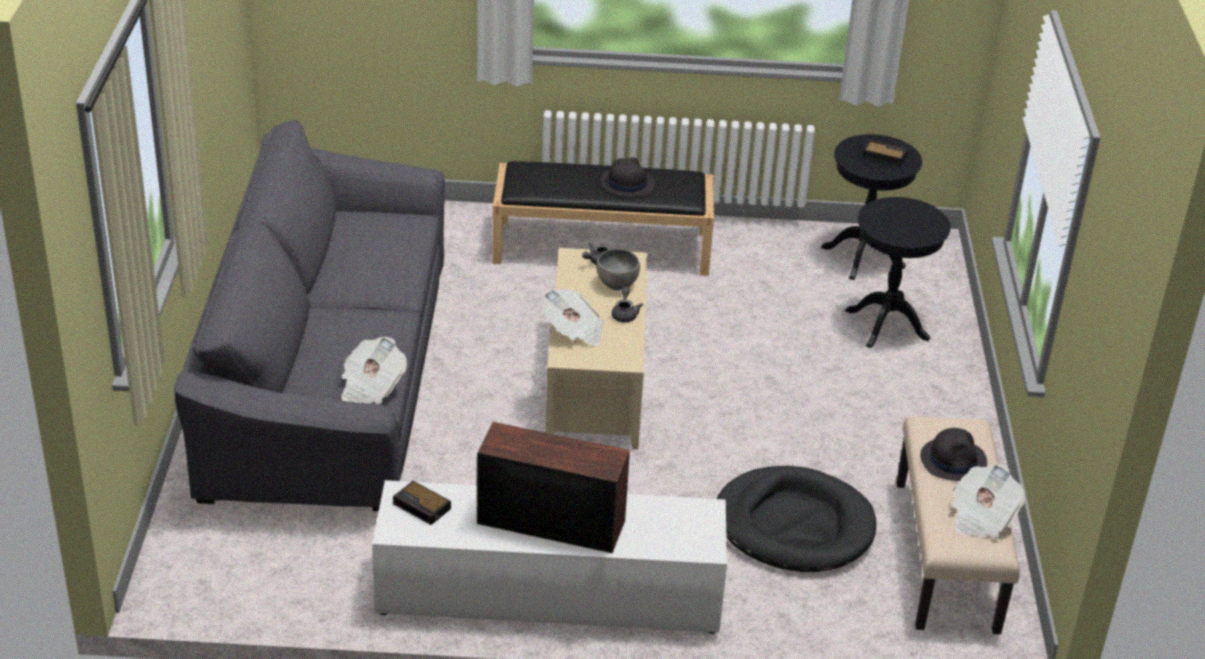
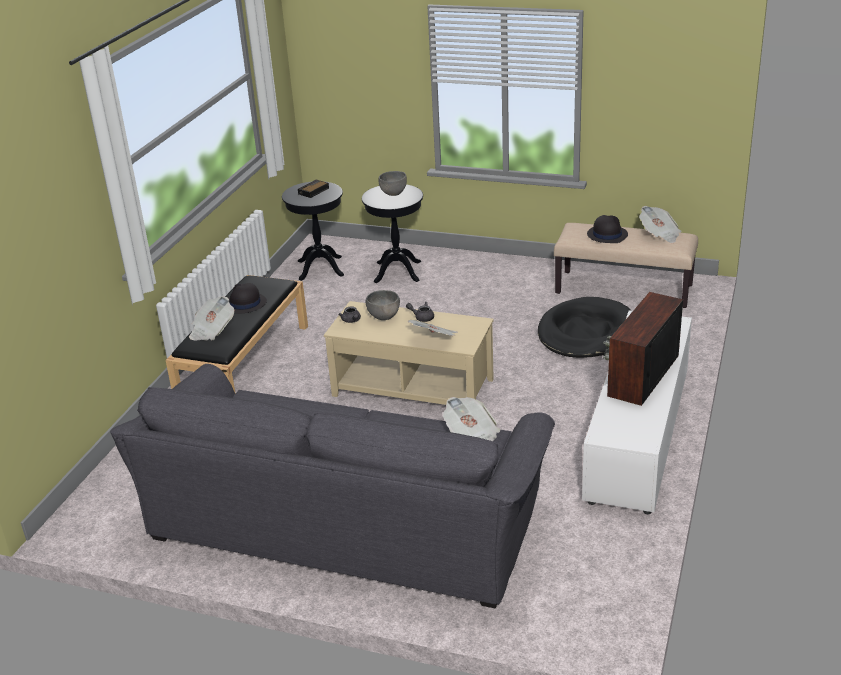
camera: 70 degrees left, 5 degrees down
alarm clock [393,481,451,525] -> none
none -> newspaper [189,296,234,341]
none -> grey bowl [378,171,407,196]

